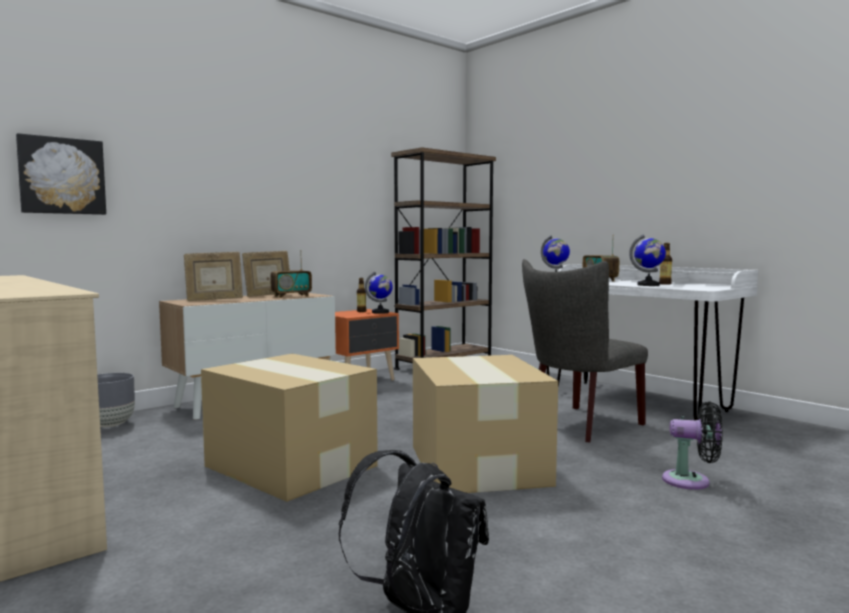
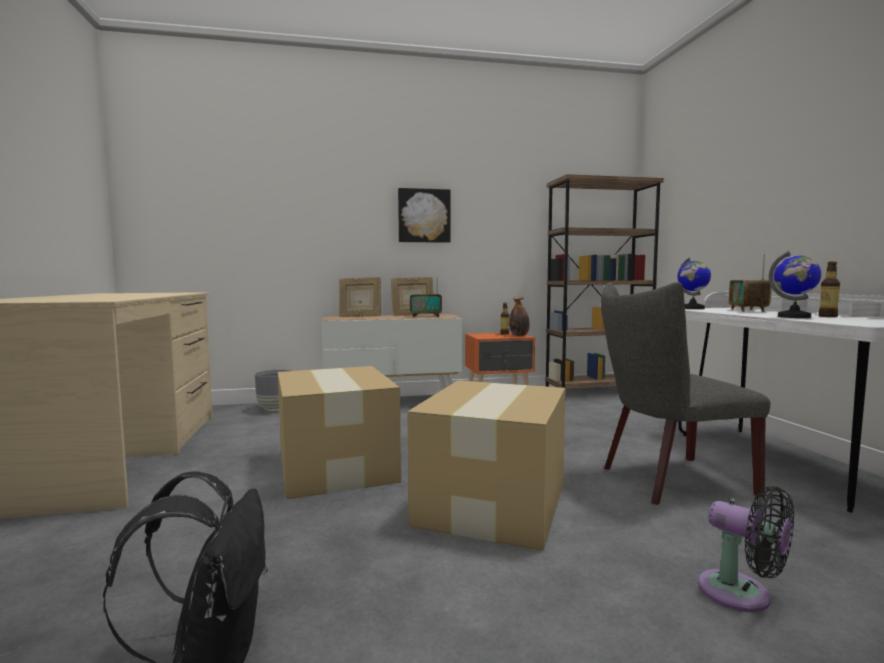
camera: 30 degrees right, 0 degrees up
picture [16,133,106,215] -> picture moved to [398,188,451,243]
globe [365,272,393,314] -> bottle [509,297,529,336]

